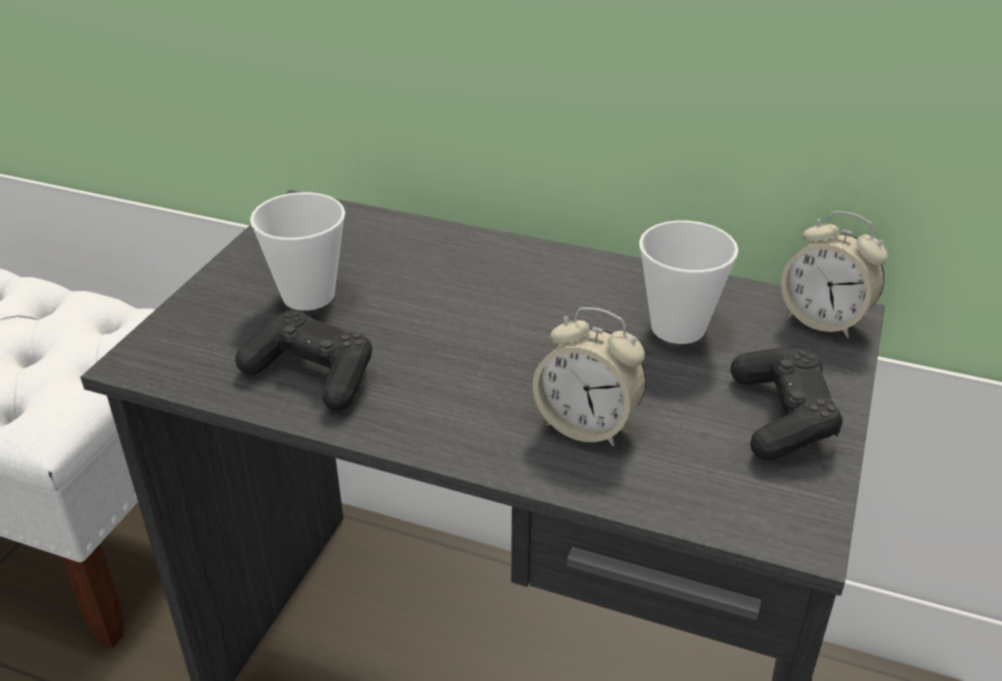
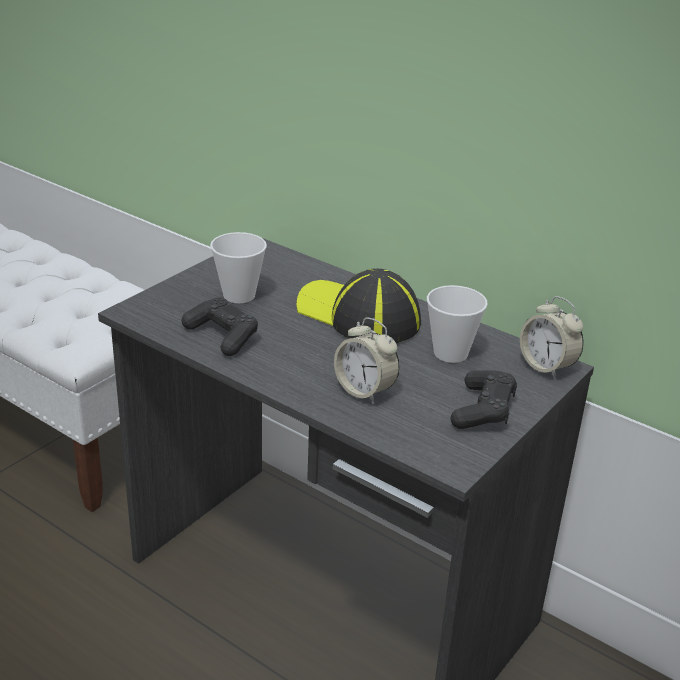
camera: 15 degrees right, 5 degrees down
none -> cap [296,269,421,343]

